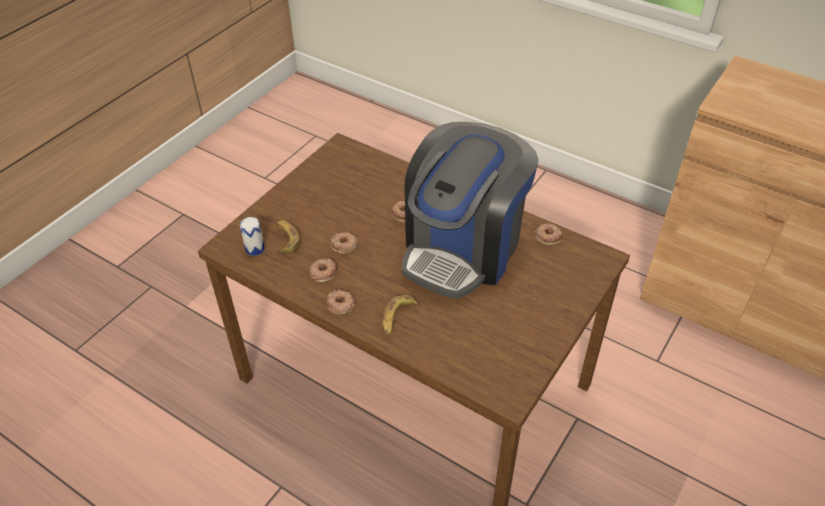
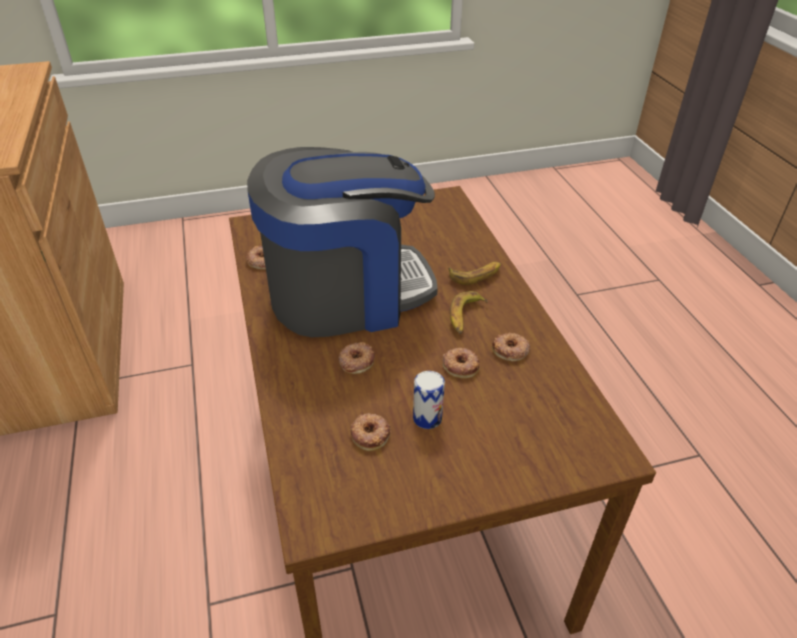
camera: 140 degrees left, 5 degrees down
can [239,217,265,256] -> can moved to [413,371,445,429]
banana [276,220,300,253] -> banana moved to [450,291,488,334]
donut [326,289,355,314] -> donut moved to [350,413,391,451]

